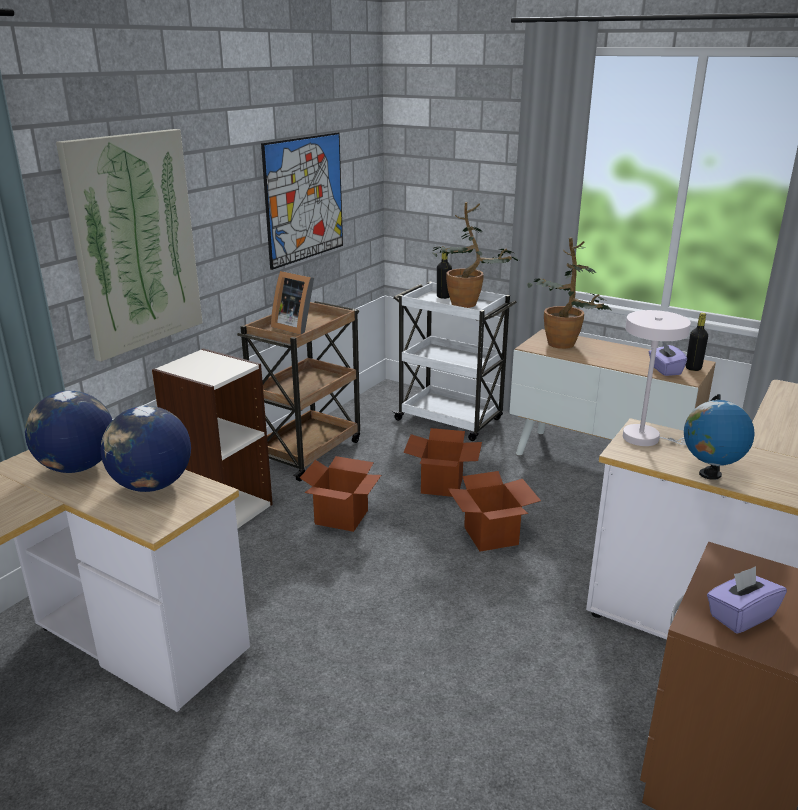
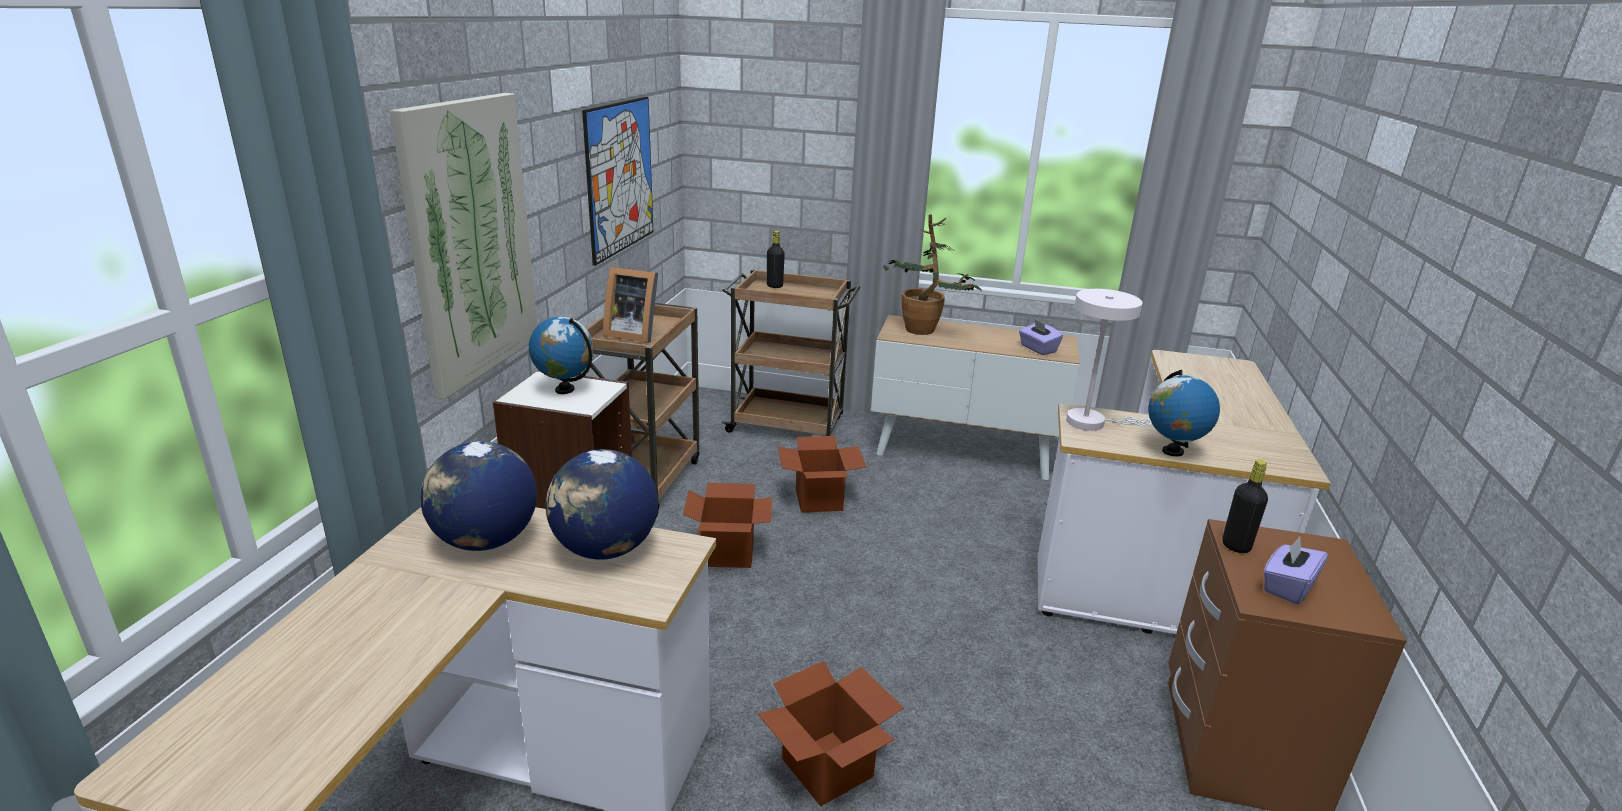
camera: 20 degrees left, 0 degrees up
white cart [392,282,517,441] -> brown cart [721,269,860,436]
potted plant [432,202,519,308] -> none
cardboard box [448,471,541,552] -> cardboard box moved to [758,661,904,807]
black bottle [685,313,708,371] -> black bottle moved to [1222,460,1268,553]
none -> globe [529,317,593,394]

